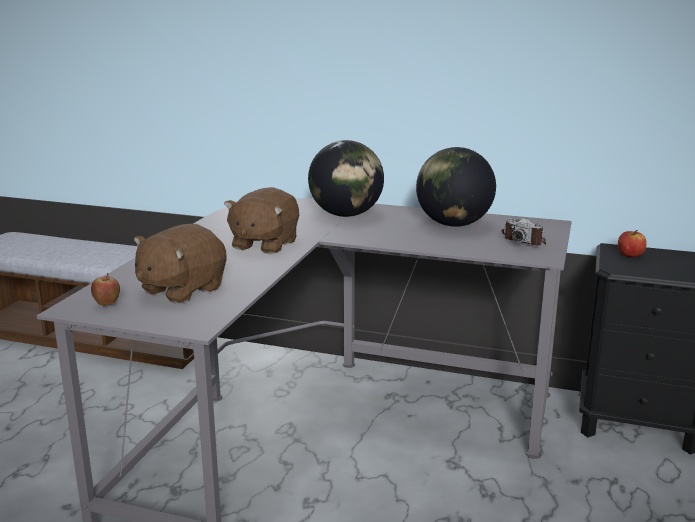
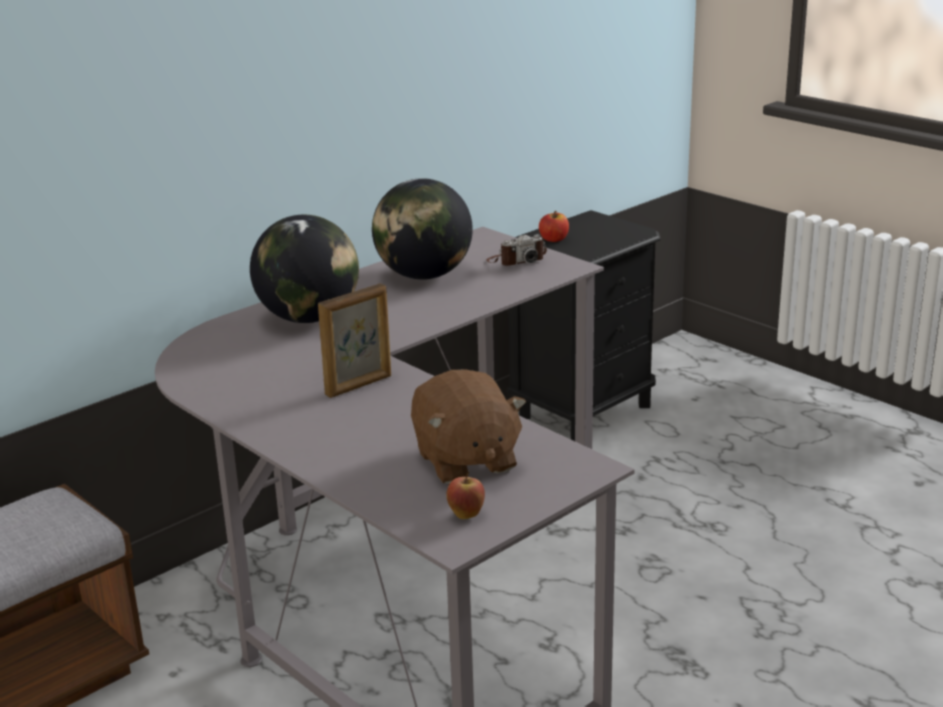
camera: 60 degrees left, 5 degrees up
brown plush toy [224,187,299,254] -> picture frame [318,283,391,398]

